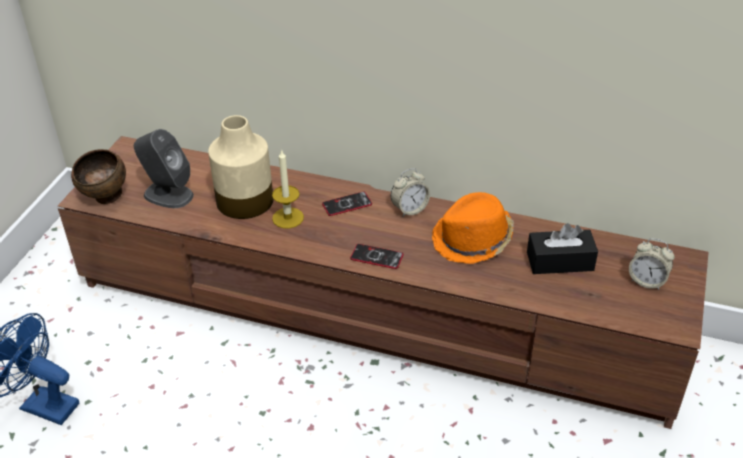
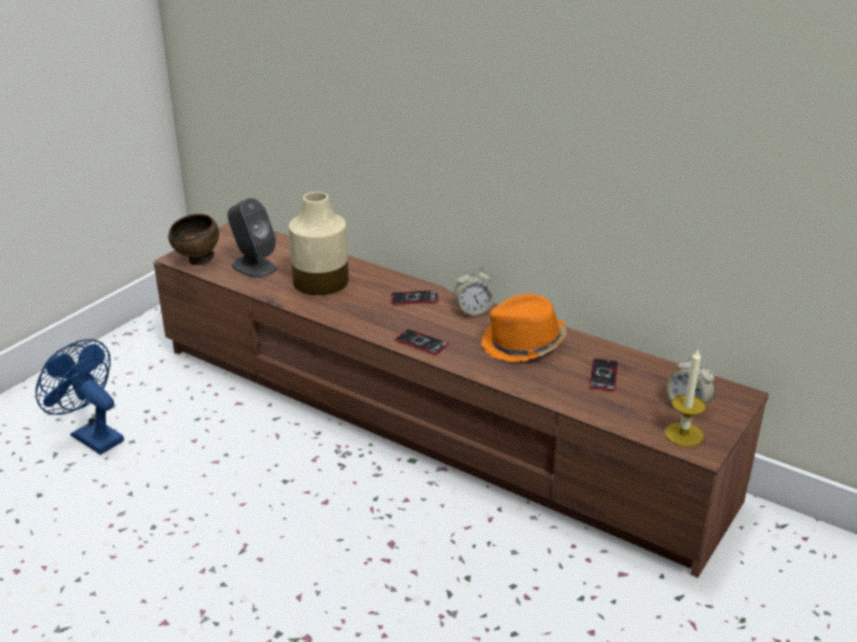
camera: 15 degrees right, 10 degrees down
candle [272,149,304,228] -> candle moved to [665,350,706,447]
black tissue box [527,223,598,274] -> phone [589,358,618,391]

